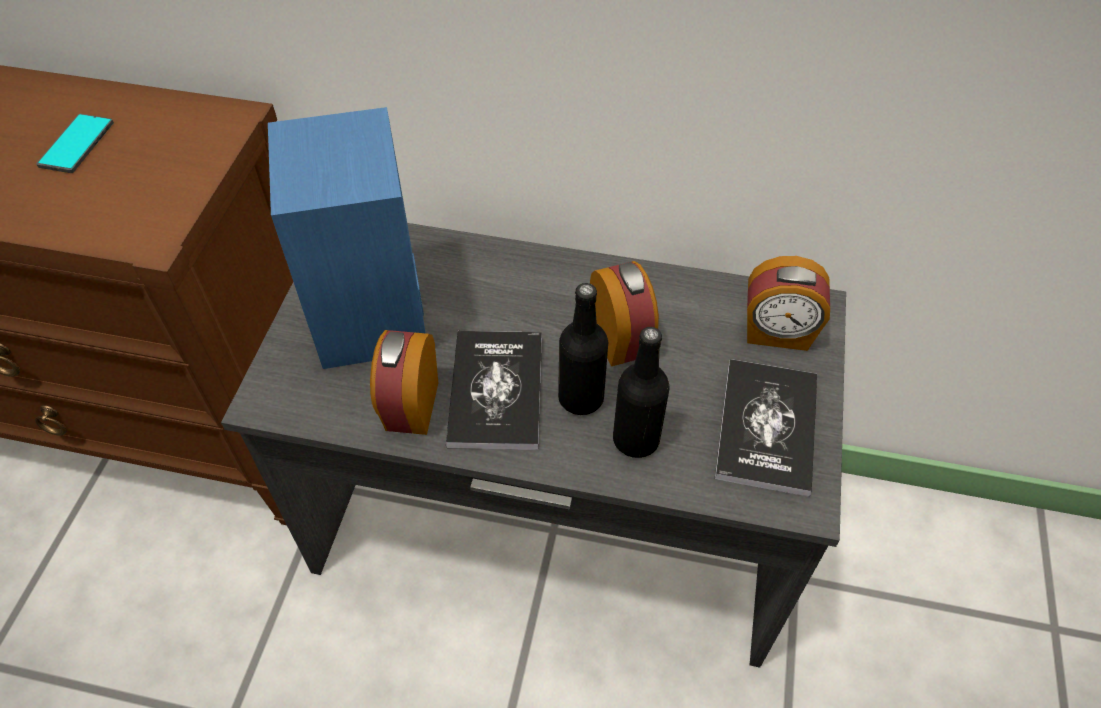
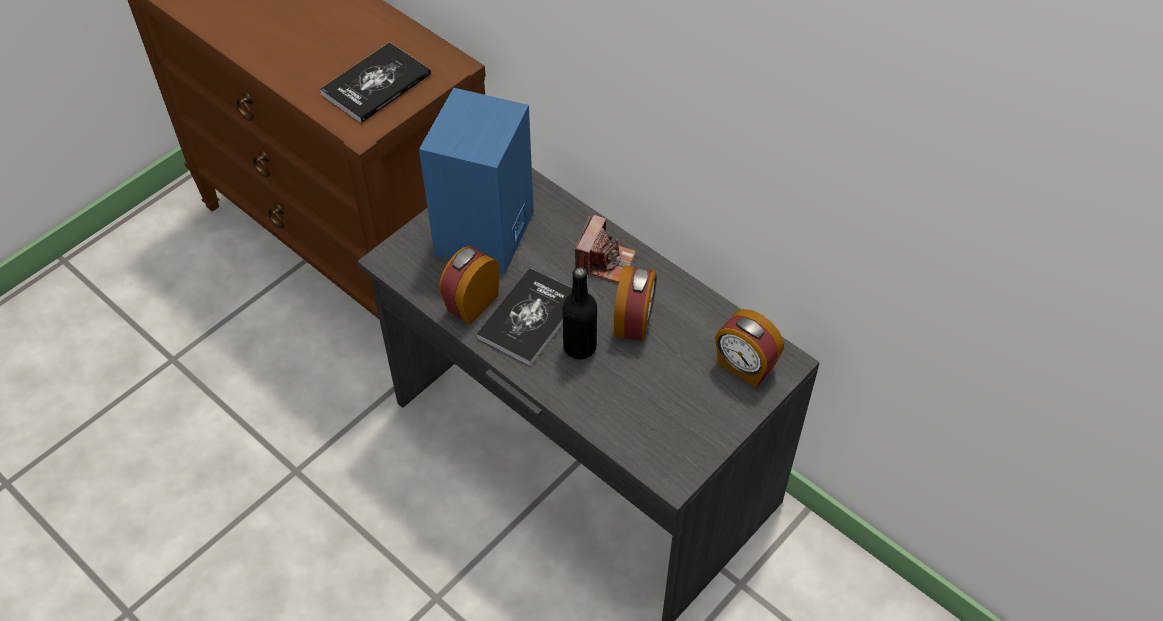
camera: 30 degrees right, 0 degrees up
phone [36,114,114,173] -> none
black bottle [613,327,669,458] -> none
book [715,359,817,497] -> book moved to [320,42,431,123]
none -> camera [575,214,636,283]

